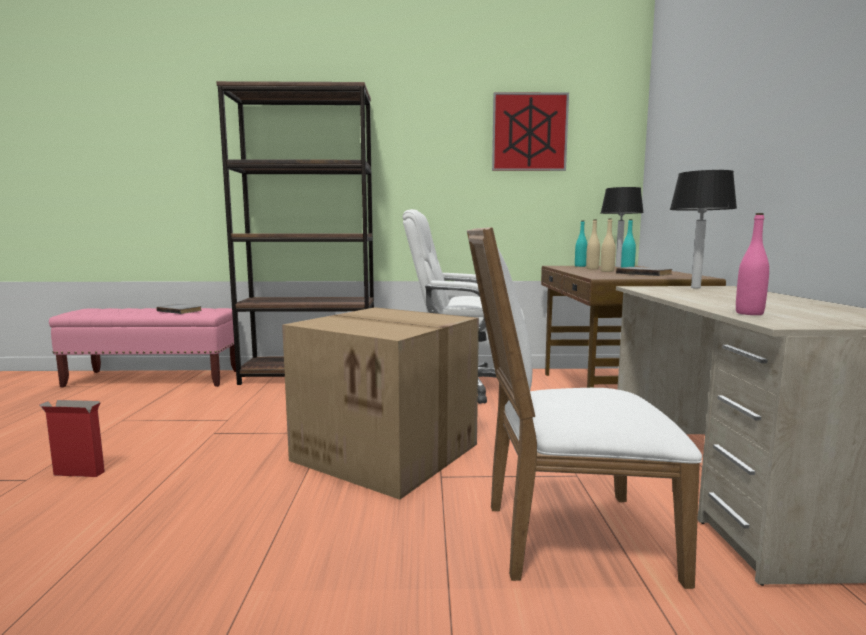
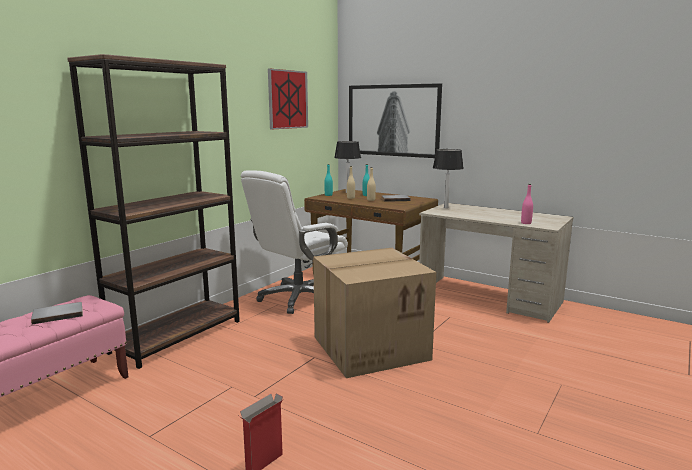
camera: 55 degrees left, 5 degrees up
white chair [467,227,702,589] -> none
none -> picture [349,83,442,158]

